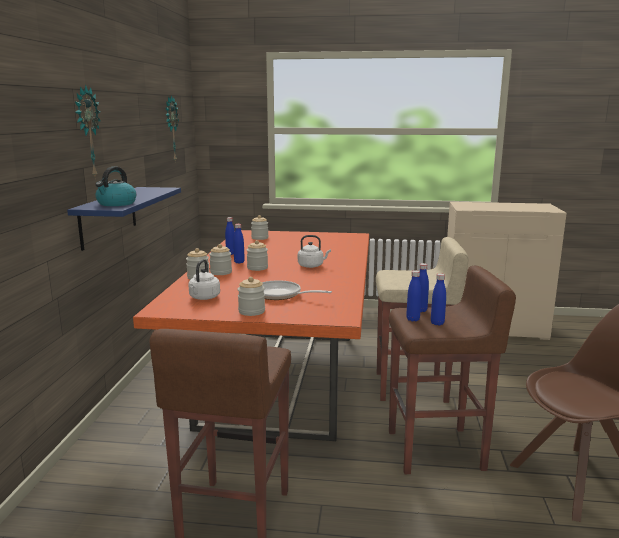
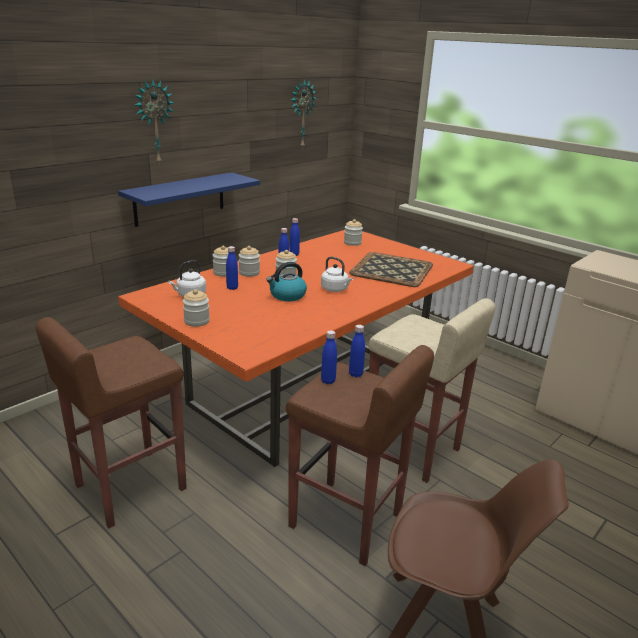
camera: 35 degrees right, 10 degrees up
kettle [95,166,136,206] -> kettle moved to [266,262,307,301]
frying pan [262,280,332,300] -> none
blue bottle [431,273,446,325] -> blue bottle moved to [226,246,238,290]
none -> tray [349,252,433,287]

